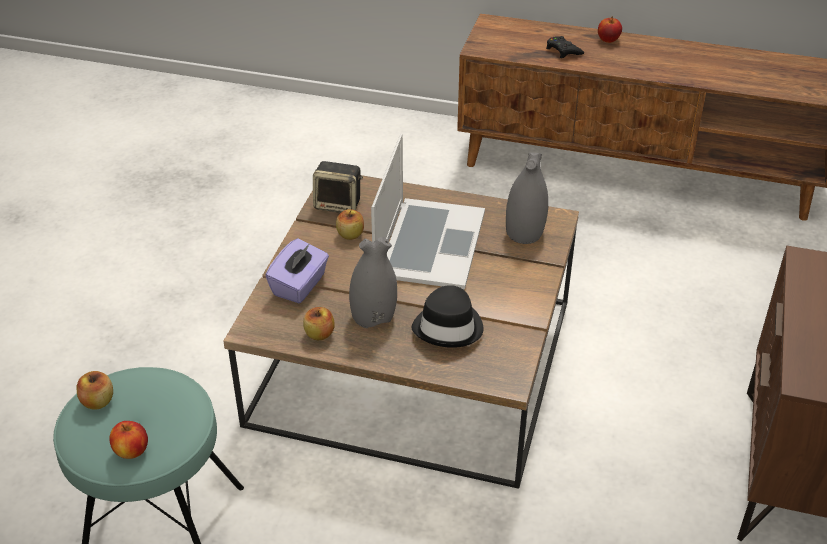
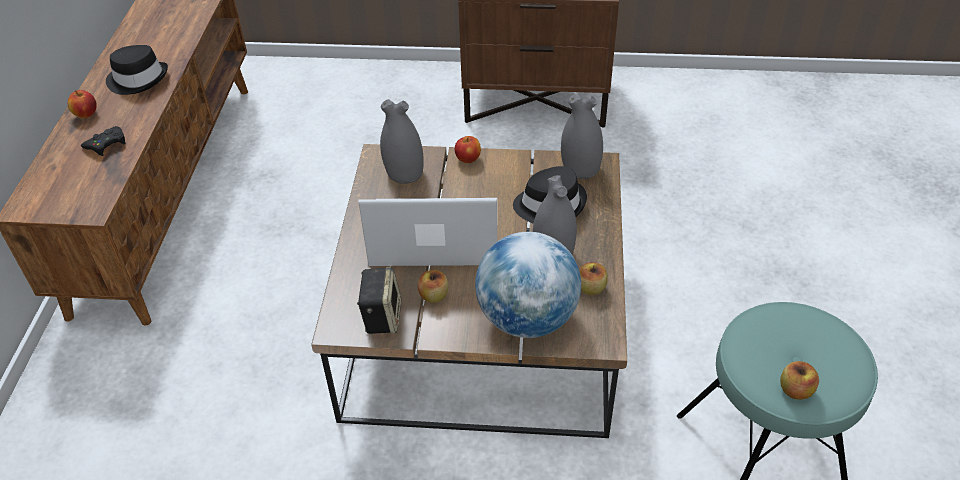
camera: 100 degrees left, 5 degrees up
apple [109,421,148,459] -> apple moved to [455,136,481,163]
purple tissue box [265,238,329,303] -> globe [475,232,581,338]
none -> black hat [106,45,168,95]
none -> grey vase [561,94,603,179]

